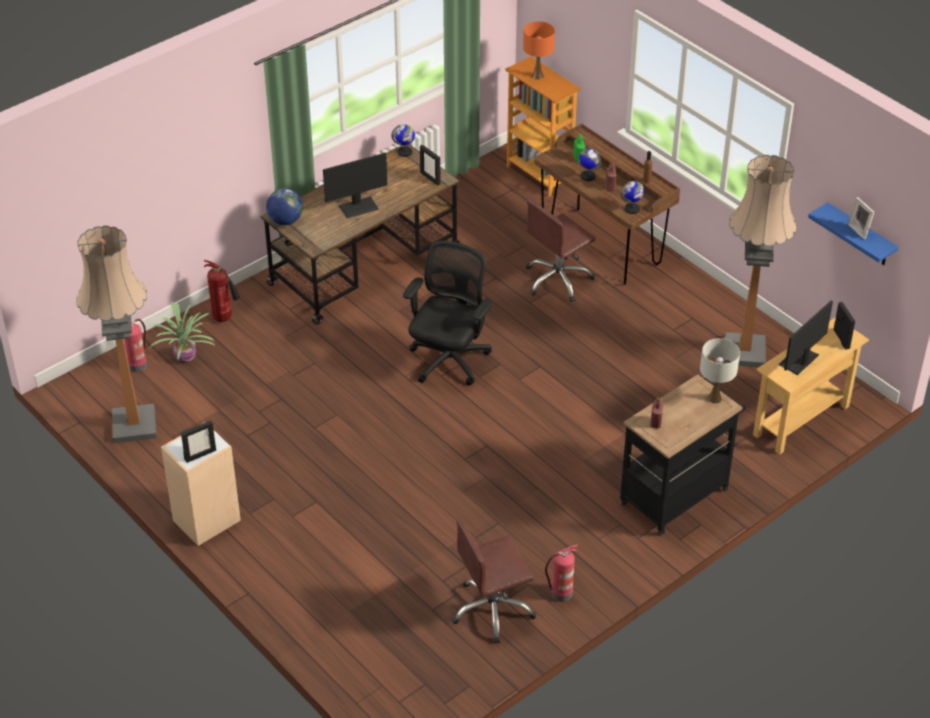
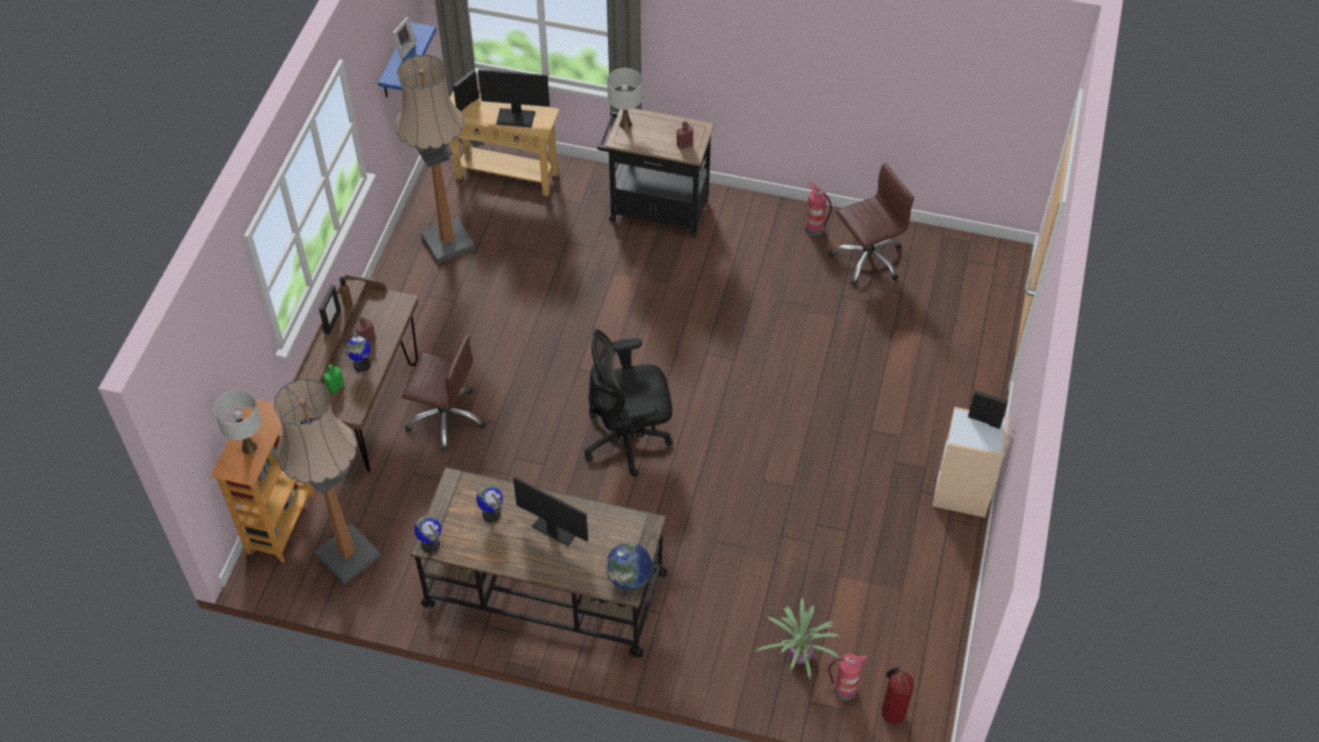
camera: 125 degrees left, 10 degrees up
floor lamp [76,226,157,443] -> floor lamp moved to [274,379,381,585]
fire extinguisher [204,260,240,322] -> fire extinguisher moved to [882,667,914,724]
picture frame [420,145,441,186] -> picture frame moved to [319,285,341,334]
brown office chair [452,519,536,643] -> brown office chair turned 60 degrees counterclockwise [829,163,914,286]
orange table lamp [523,21,555,80] -> white table lamp [214,390,261,454]
globe [620,181,644,214] -> globe moved to [476,486,503,522]

